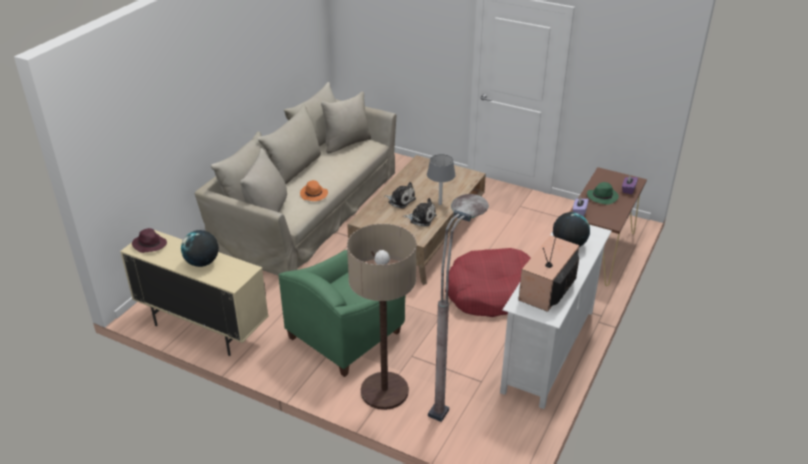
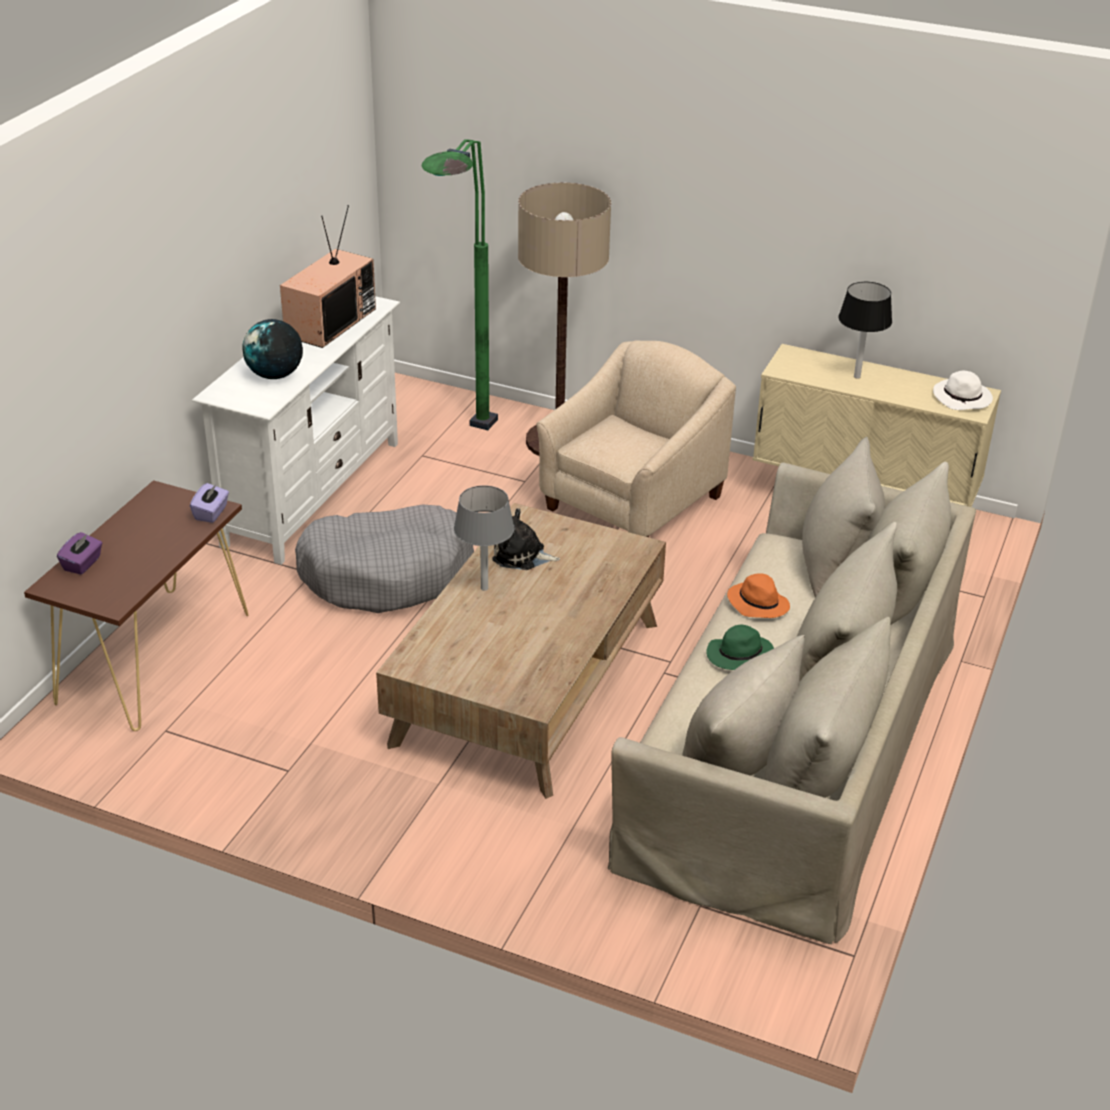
camera: 175 degrees right, 0 degrees up
purple hat [132,228,167,253] -> white hat [933,371,993,410]
globe [181,230,219,267] -> black table lamp [838,282,892,379]
green armchair [279,250,406,377] -> beige armchair [536,341,736,537]
plush toy [385,182,416,209] -> none
grey floor lamp [428,194,489,422] -> green floor lamp [422,139,498,430]
red dog bed [445,248,531,317] -> grey dog bed [295,504,474,613]
green hat [587,182,619,205] -> green hat moved to [707,625,774,670]

